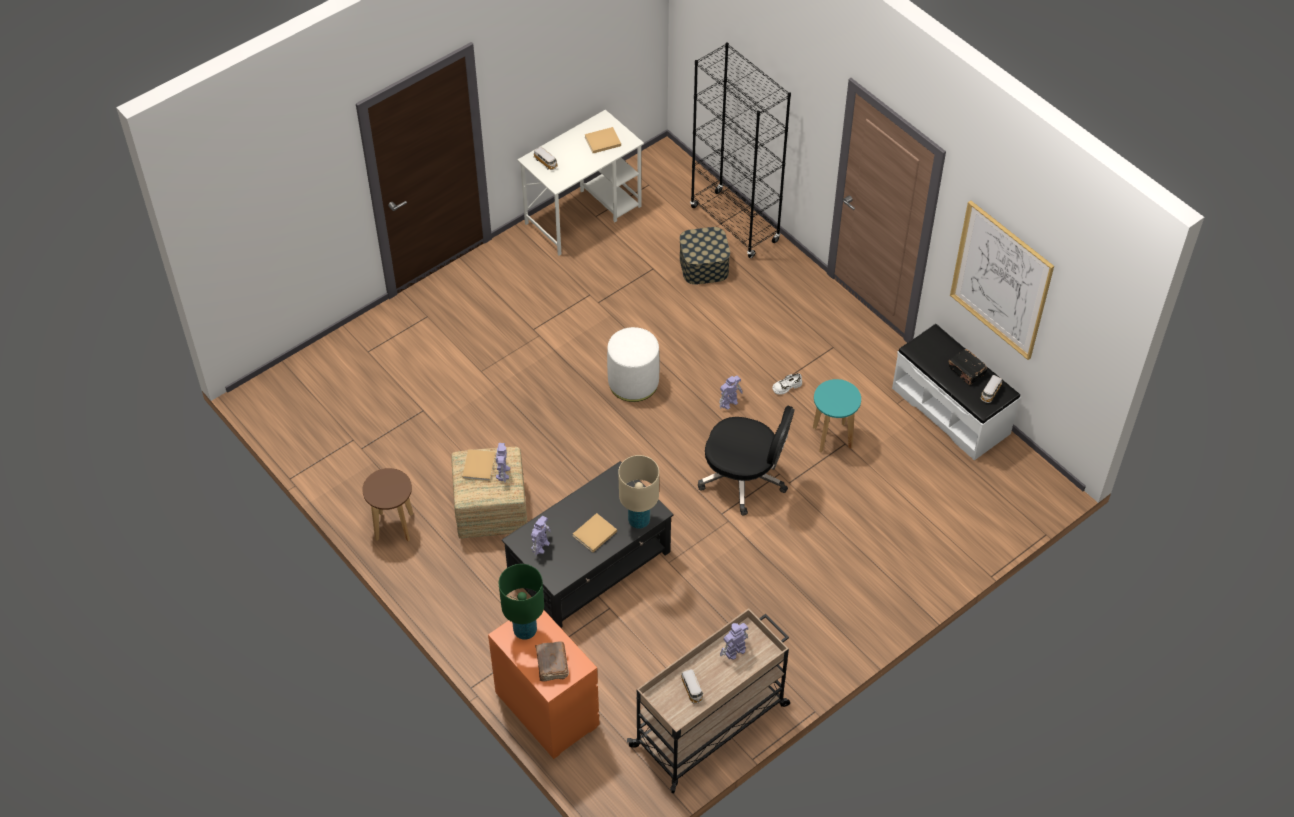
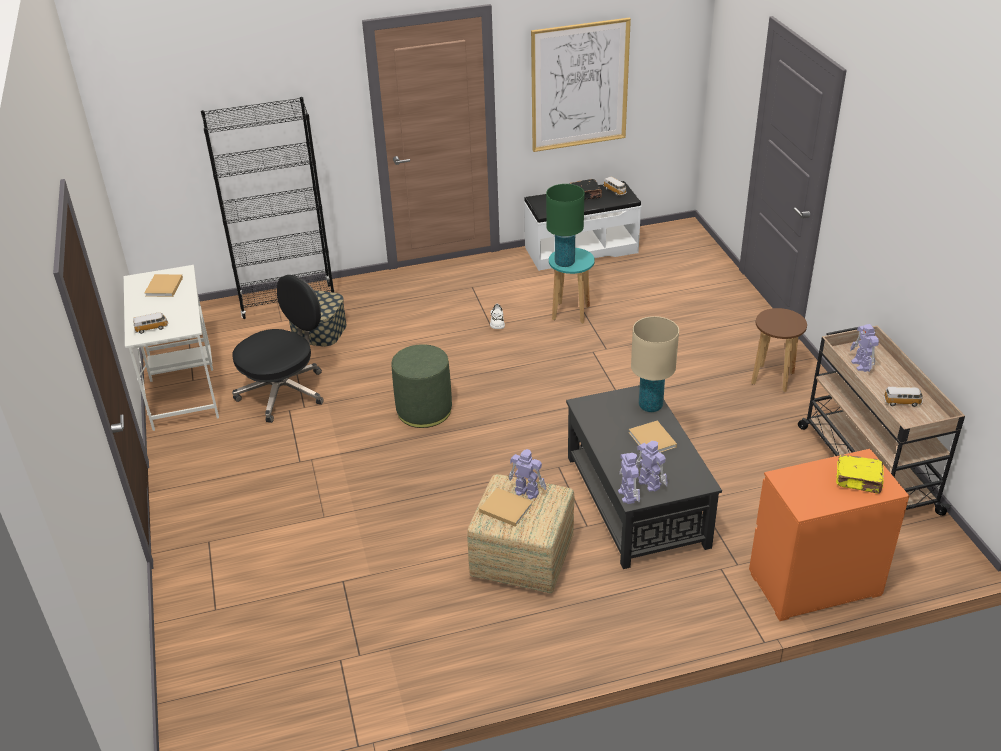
camera: 65 degrees left, 15 degrees down
brown stool [362,468,413,542] -> brown stool moved to [751,308,807,392]
green table lamp [499,564,544,640] -> green table lamp moved to [546,184,585,267]
brown book [535,641,569,682] -> yellow book [836,455,884,494]
white ottoman [607,327,659,402] -> green ottoman [391,344,452,428]
black office chair [698,406,795,515] -> black office chair moved to [232,275,323,423]
toy robot [719,375,743,409] -> toy robot moved to [618,453,640,504]

